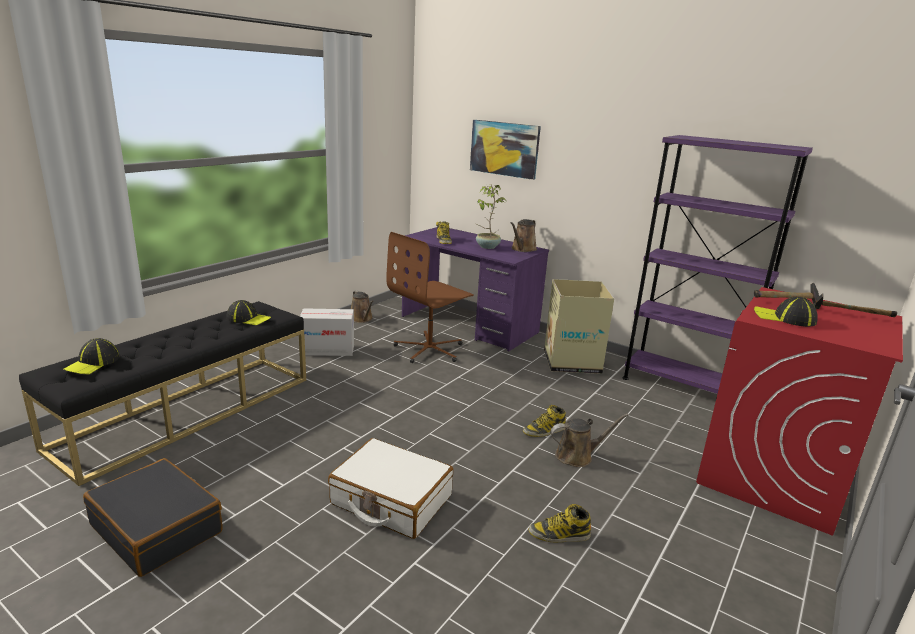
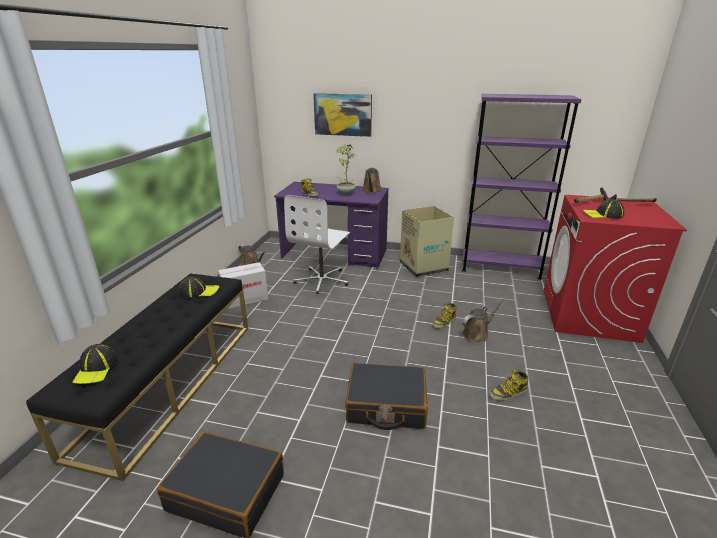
camera: 20 degrees left, 5 degrees up
white suitcase [328,438,453,539] -> black suitcase [345,363,428,430]
brown office chair [386,232,474,363] -> white office chair [284,195,350,294]

